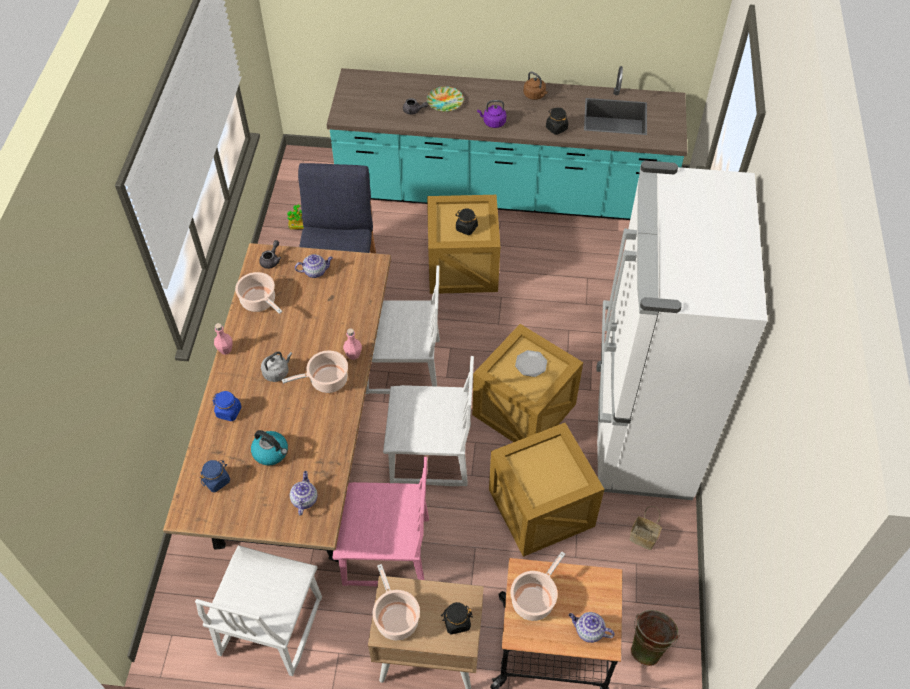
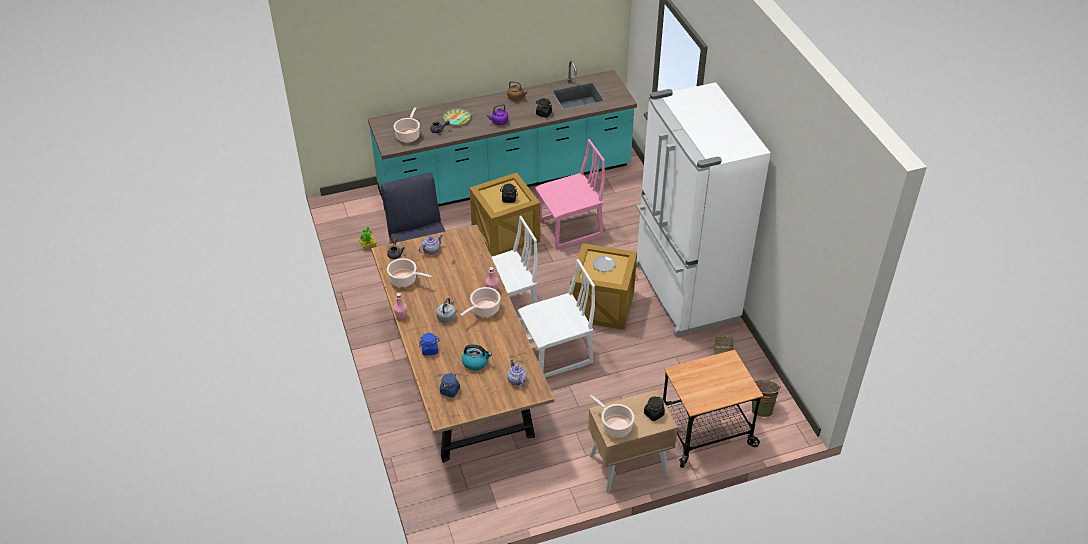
camera: 25 degrees left, 10 degrees down
white chair [195,545,322,676] -> none
pink chair [332,457,429,586] -> pink chair moved to [535,139,605,249]
crate [489,423,604,557] -> none
cooking pot [510,552,565,621] -> cooking pot moved to [394,107,420,143]
teapot [569,612,615,643] -> none

